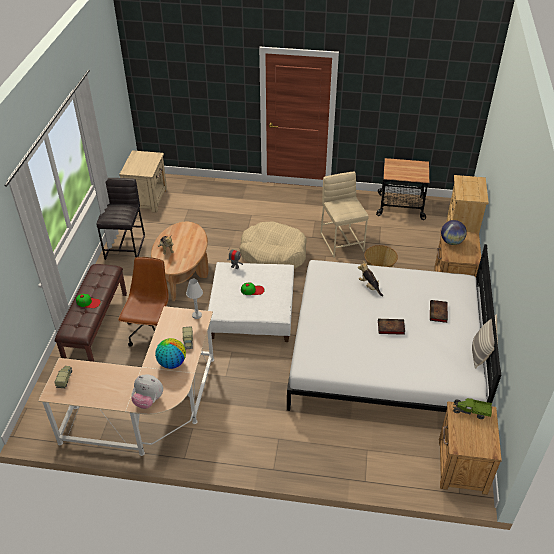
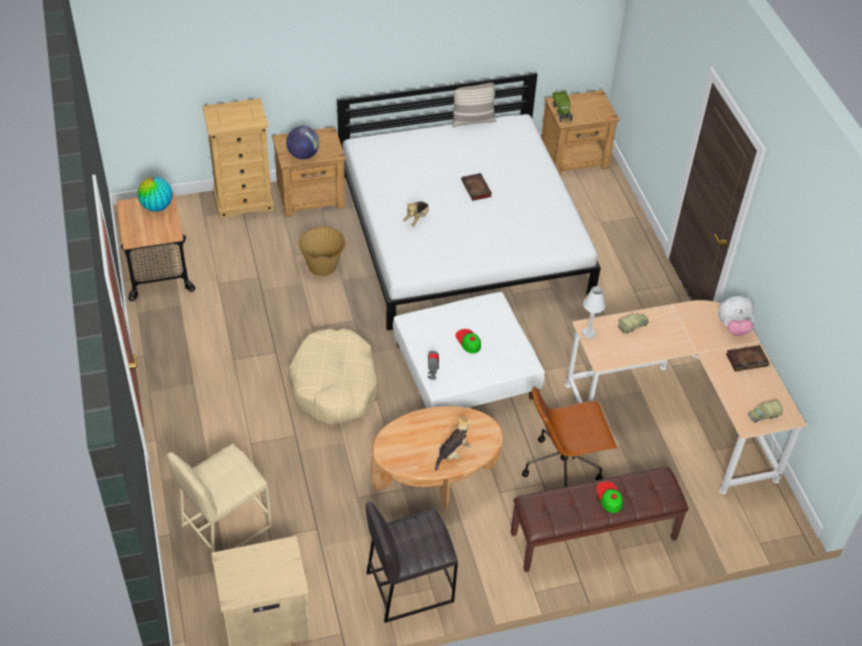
camera: 115 degrees left, 5 degrees up
plush toy [131,374,163,409] -> plush toy turned 90 degrees clockwise [718,296,754,336]
globe [155,338,186,369] -> globe moved to [138,177,173,212]
beige stool [320,172,369,258] -> beige stool moved to [167,444,272,565]
book [430,300,448,323] -> book moved to [726,345,769,371]

